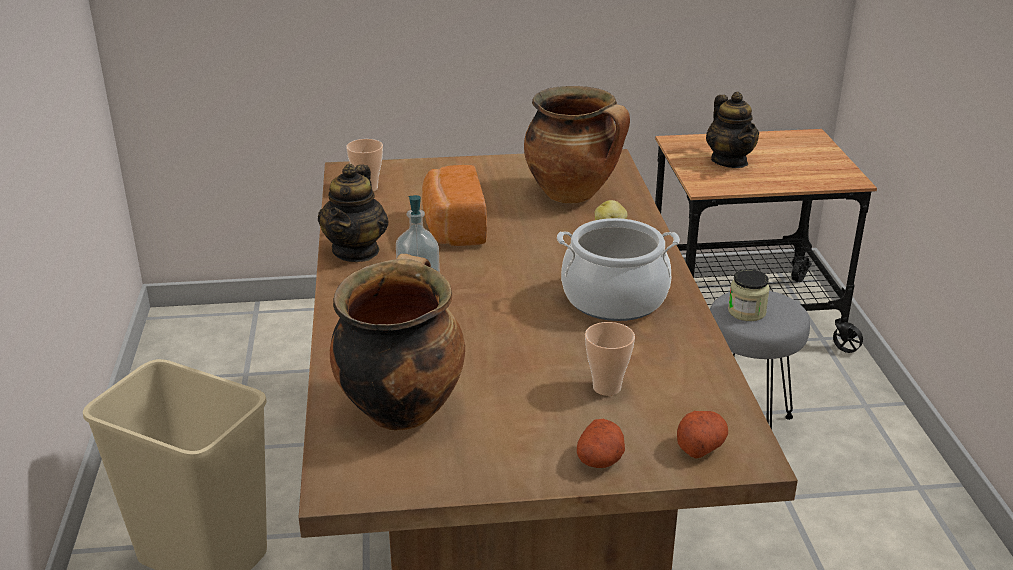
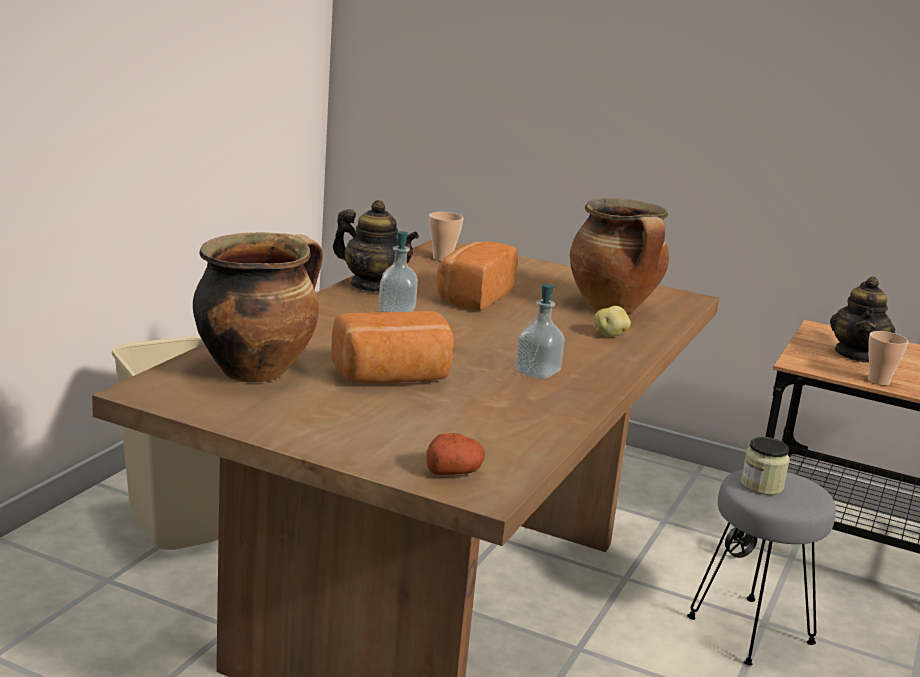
camera: 30 degrees right, 10 degrees down
teapot [318,164,389,262] -> teapot turned 105 degrees counterclockwise [333,200,419,292]
cooking pot [557,218,680,321] -> soap dispenser [515,284,565,380]
potato [577,419,625,468] -> none
cup [585,322,635,396] -> cup moved to [868,331,908,386]
none -> bread [331,311,454,384]

